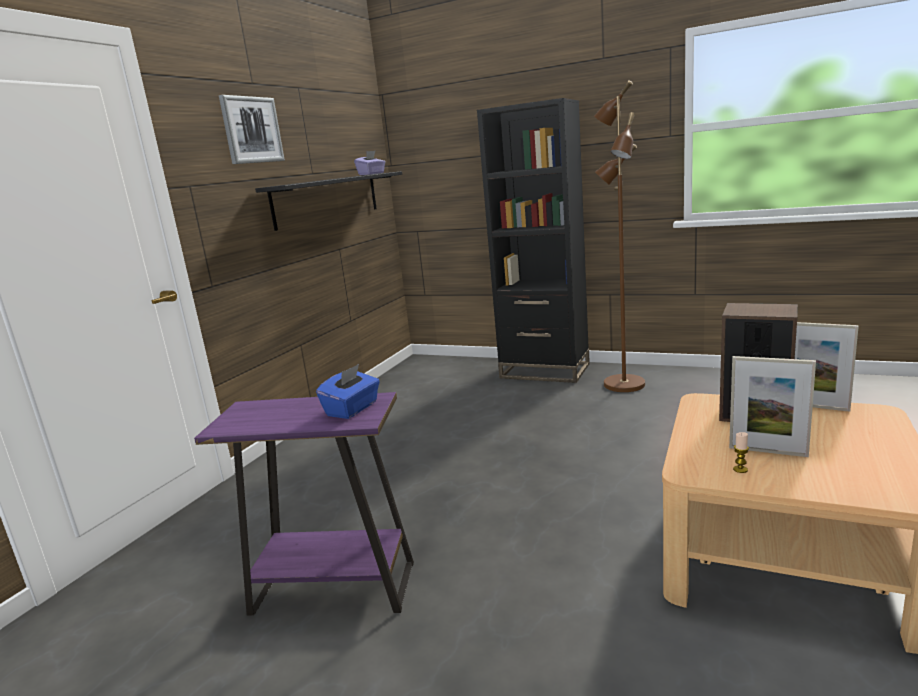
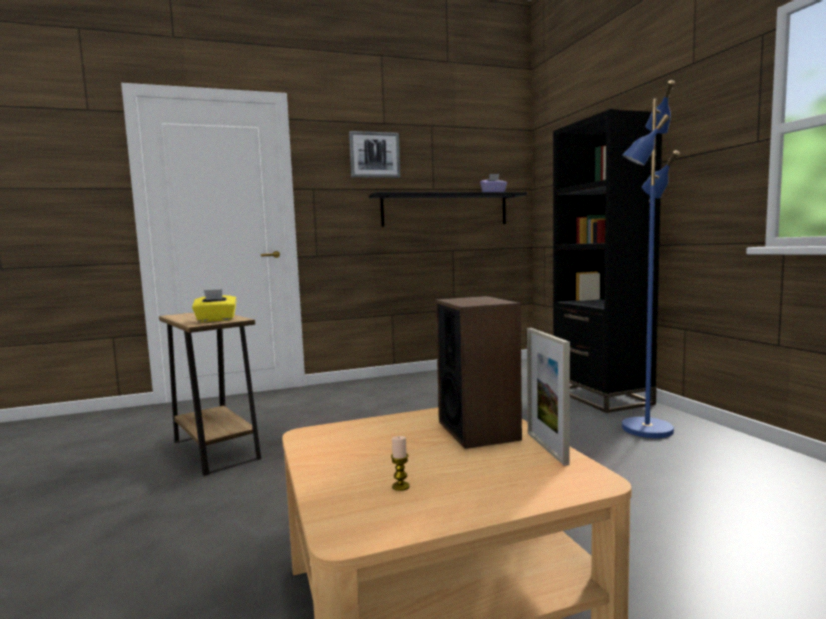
camera: 45 degrees right, 10 degrees down
purple side table [194,392,414,615] -> brown side table [159,312,261,476]
blue tissue box [316,364,380,419] -> yellow tissue box [192,289,237,322]
brown floor lamp [594,80,645,392] -> blue floor lamp [622,80,680,438]
picture frame [729,356,816,457] -> none
candle [733,432,749,473] -> candle moved to [391,436,409,491]

